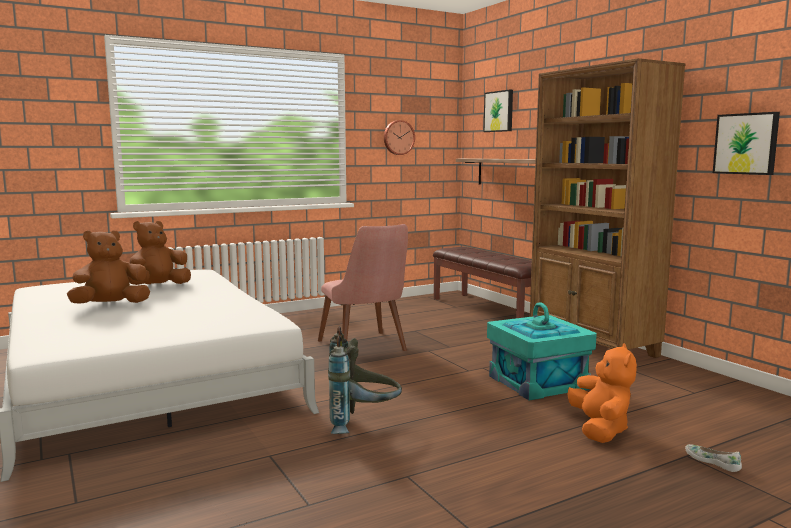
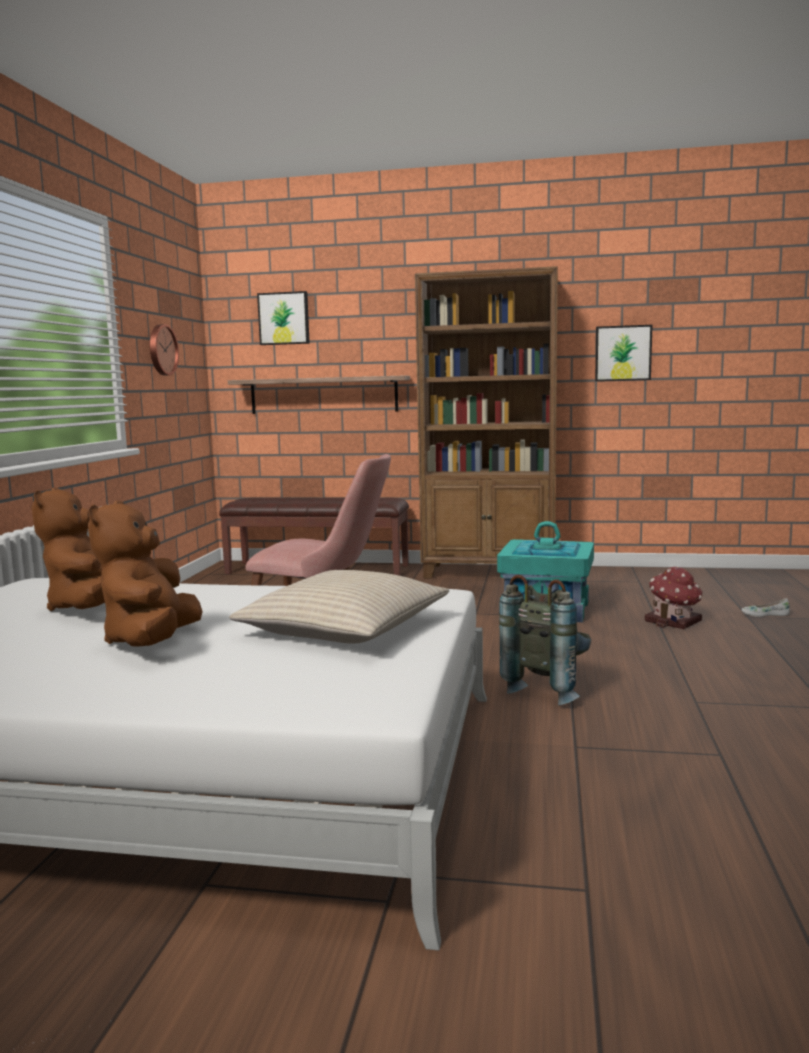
camera: 50 degrees left, 0 degrees up
orange plush toy [567,343,637,443] -> toy house [645,567,703,629]
none -> beige pillow [229,570,449,643]

